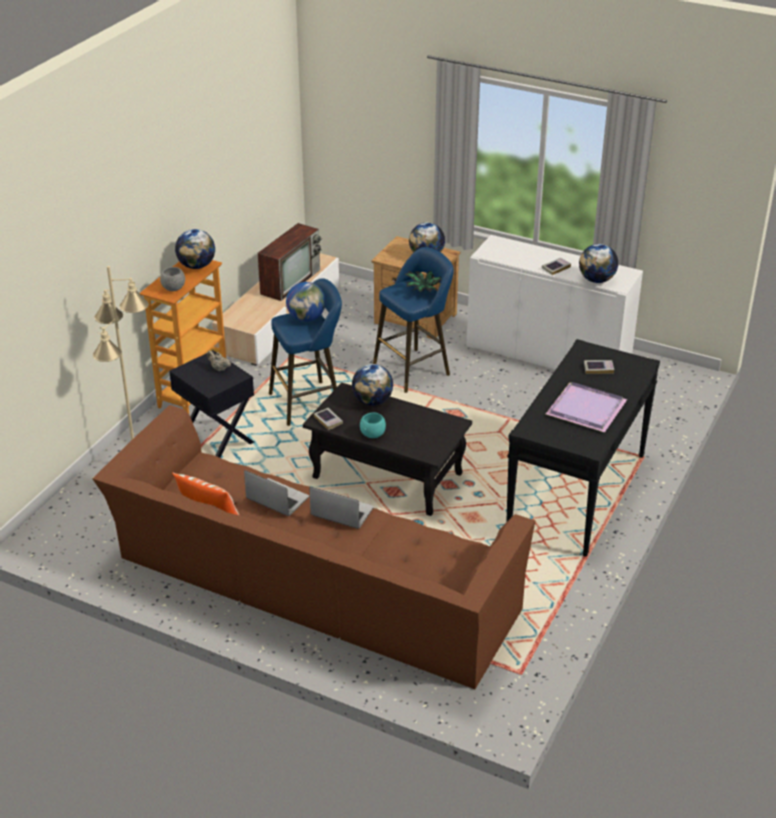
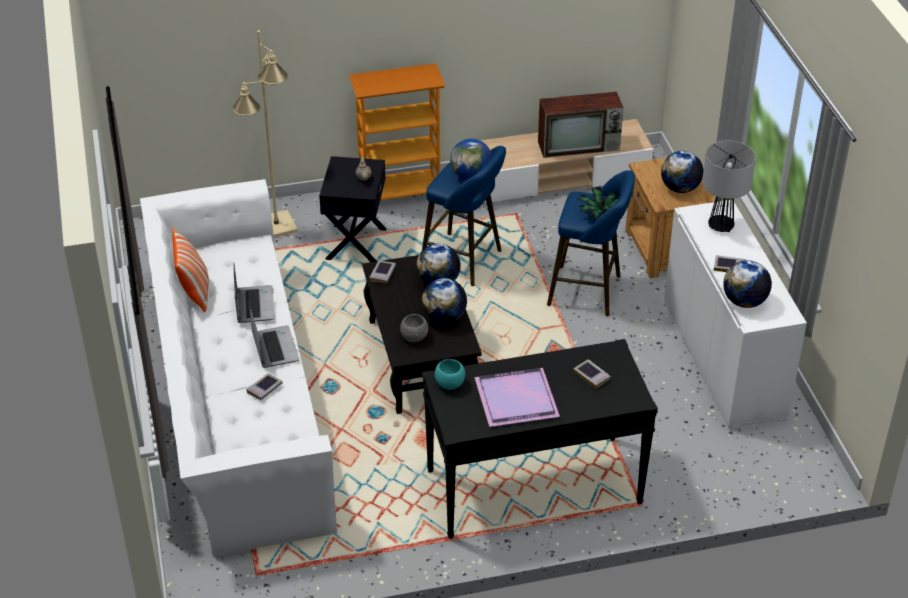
camera: 50 degrees right, 5 degrees up
brown sofa [92,405,536,689] -> white sofa [140,179,337,557]
grey bowl [160,267,185,291] -> grey bowl moved to [400,314,428,342]
globe [175,229,215,269] -> globe moved to [422,278,467,324]
turquoise bowl [360,413,386,438] -> turquoise bowl moved to [435,359,465,390]
none -> book [246,373,282,400]
none -> table lamp [702,140,756,232]

